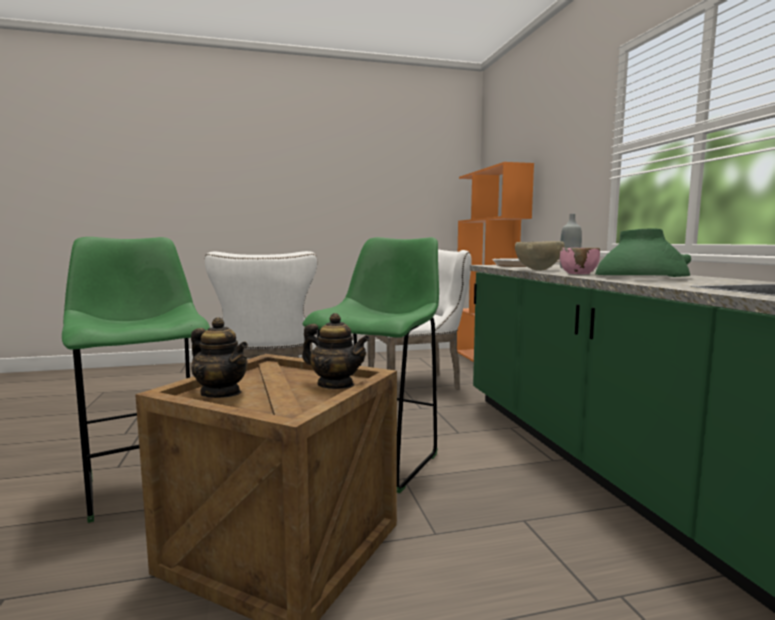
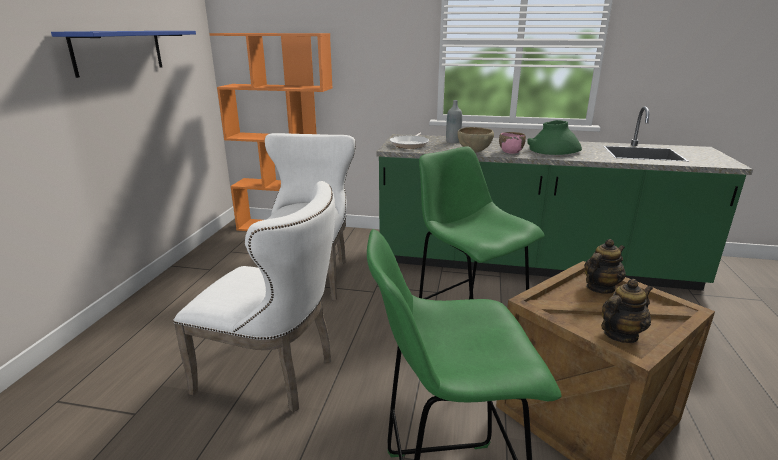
camera: 65 degrees left, 15 degrees up
none -> blue shelf [51,31,196,78]

